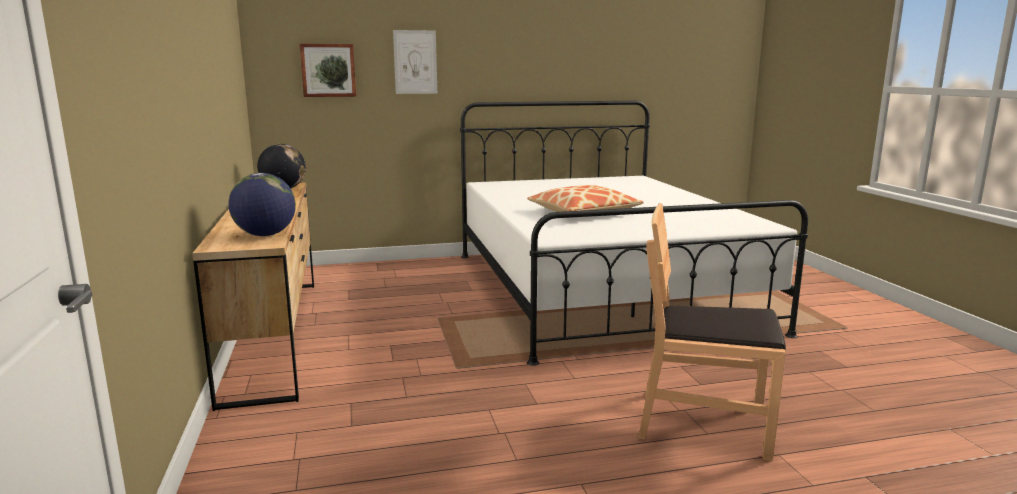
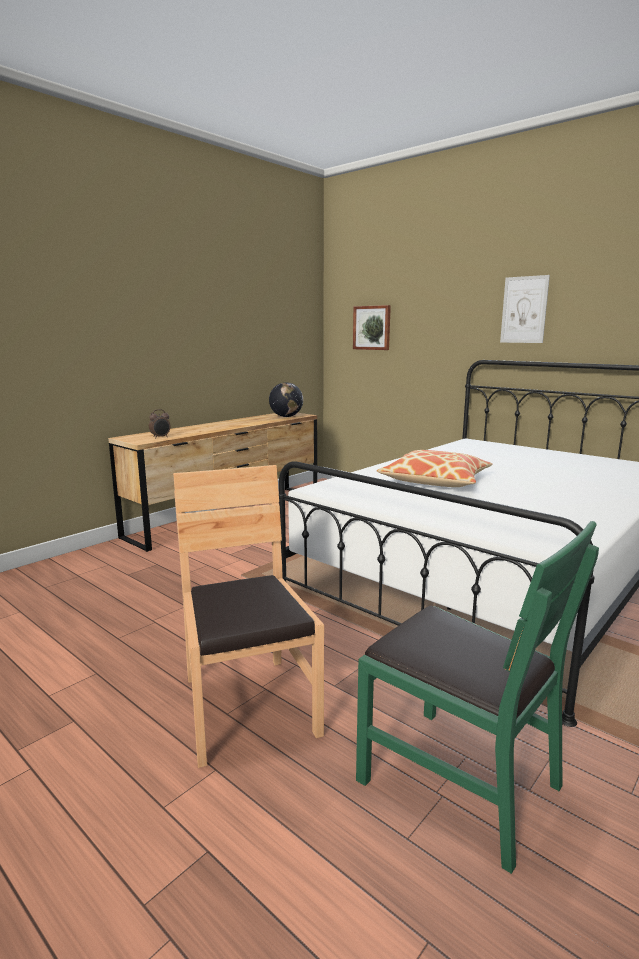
camera: 55 degrees right, 0 degrees up
globe [229,173,296,236] -> alarm clock [149,409,171,439]
picture [393,30,437,94] -> picture moved to [500,275,550,343]
none -> green chair [356,521,599,874]

